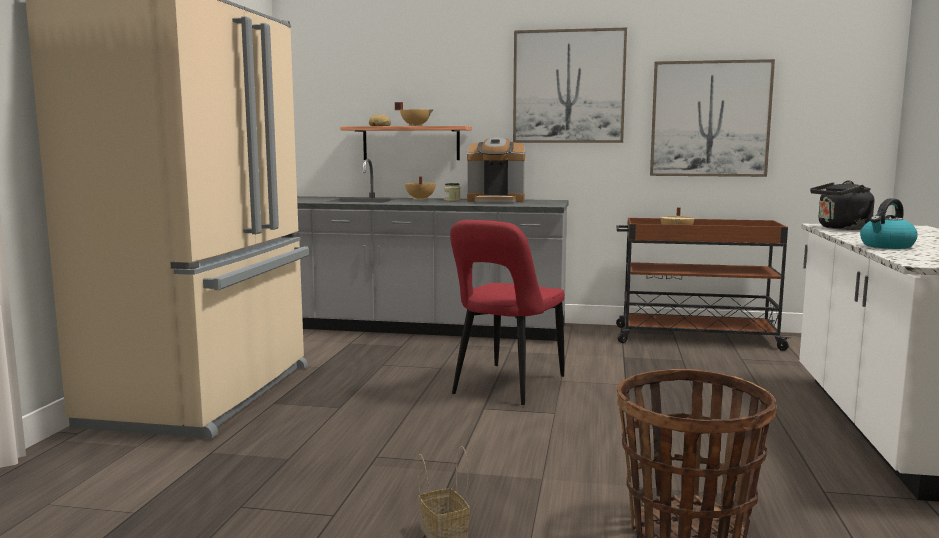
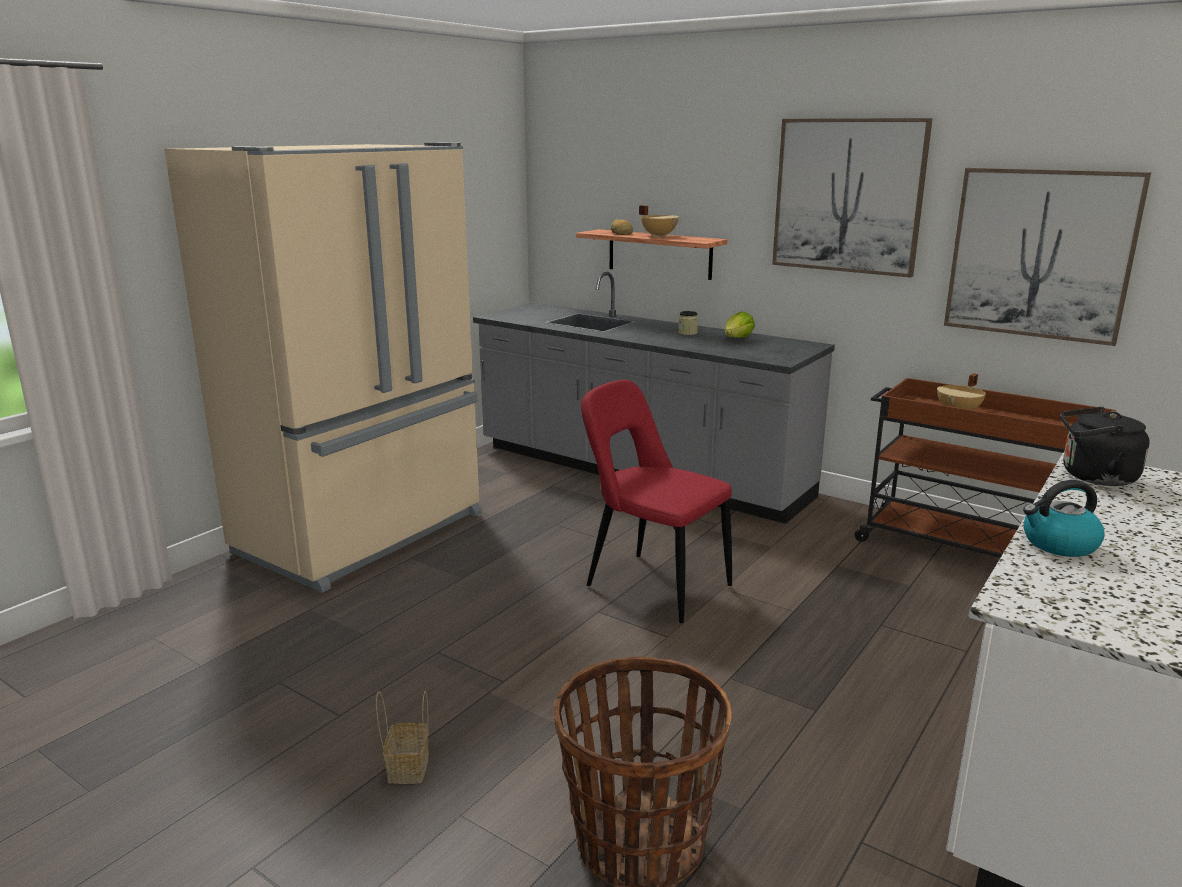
camera: 25 degrees right, 10 degrees up
beige cooking pot [405,176,436,200] -> none
red chair [450,220,565,405] -> red chair turned 75 degrees clockwise [581,380,732,623]
coffee machine [467,137,525,203] -> lettuce [725,311,755,338]

